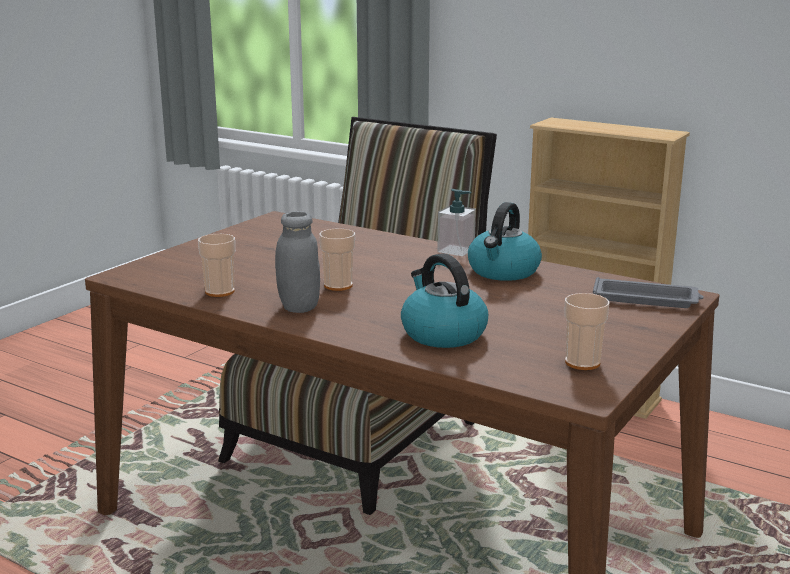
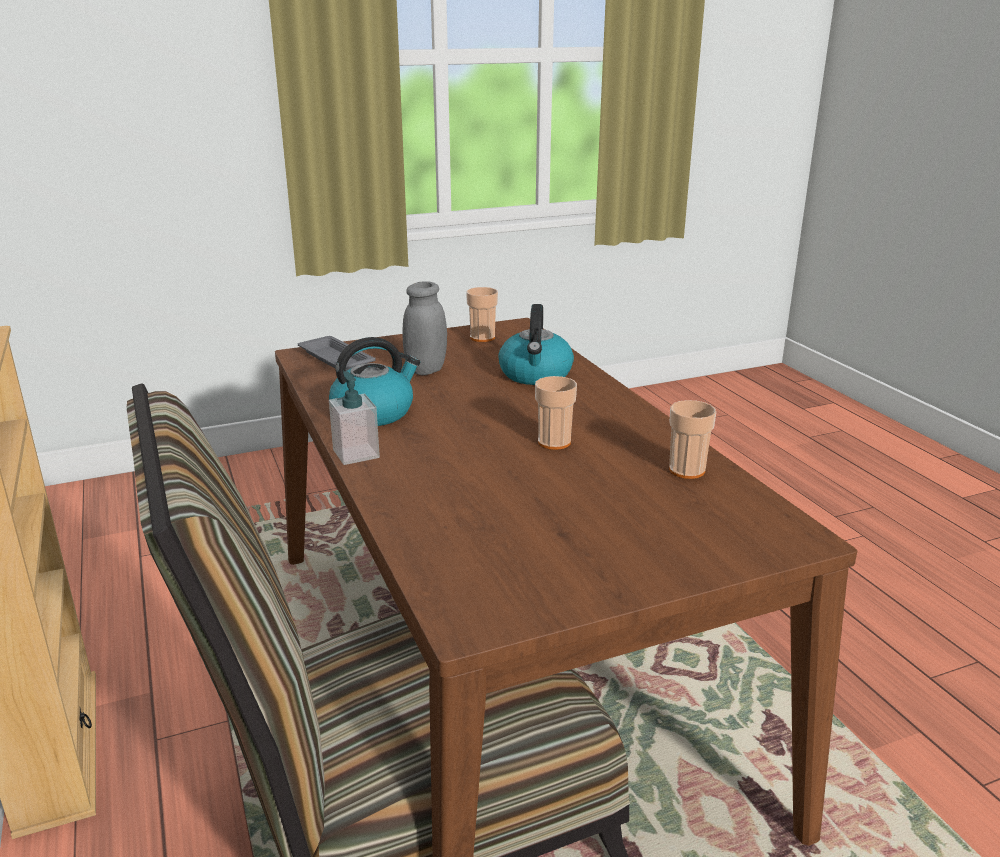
camera: 145 degrees left, 5 degrees up
grey jar [275,211,320,313] -> grey jar moved to [402,281,447,375]

